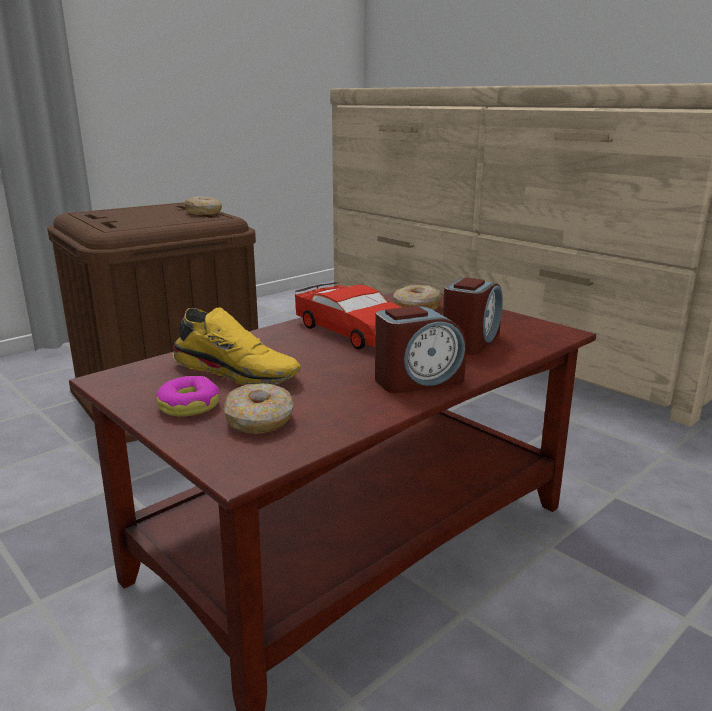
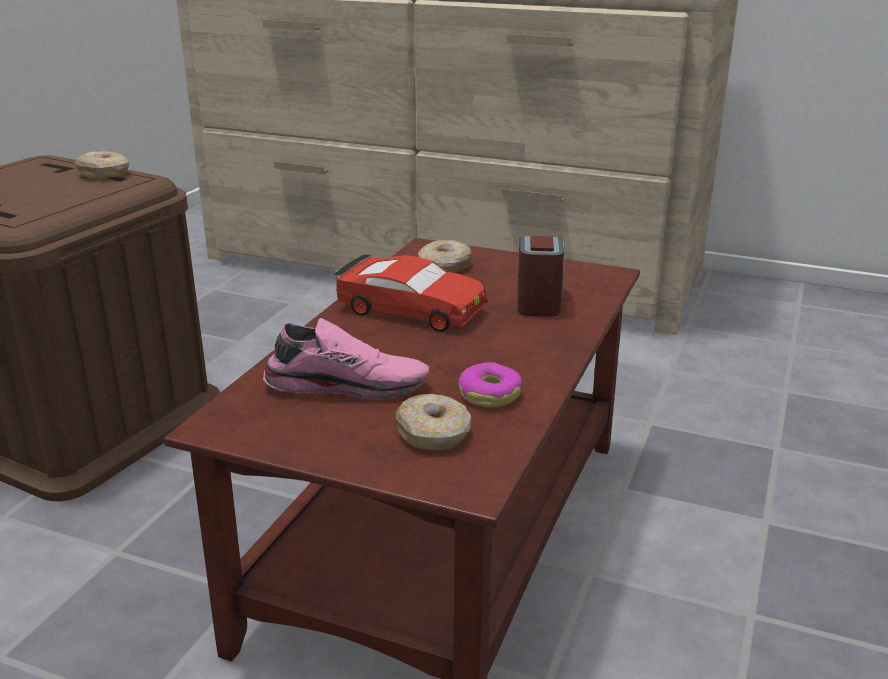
camera: 25 degrees left, 5 degrees up
donut [156,376,220,417] -> donut moved to [458,362,522,407]
yellow shoe [172,307,301,385] -> pink shoe [263,318,429,400]
alarm clock [375,306,466,393] -> none

